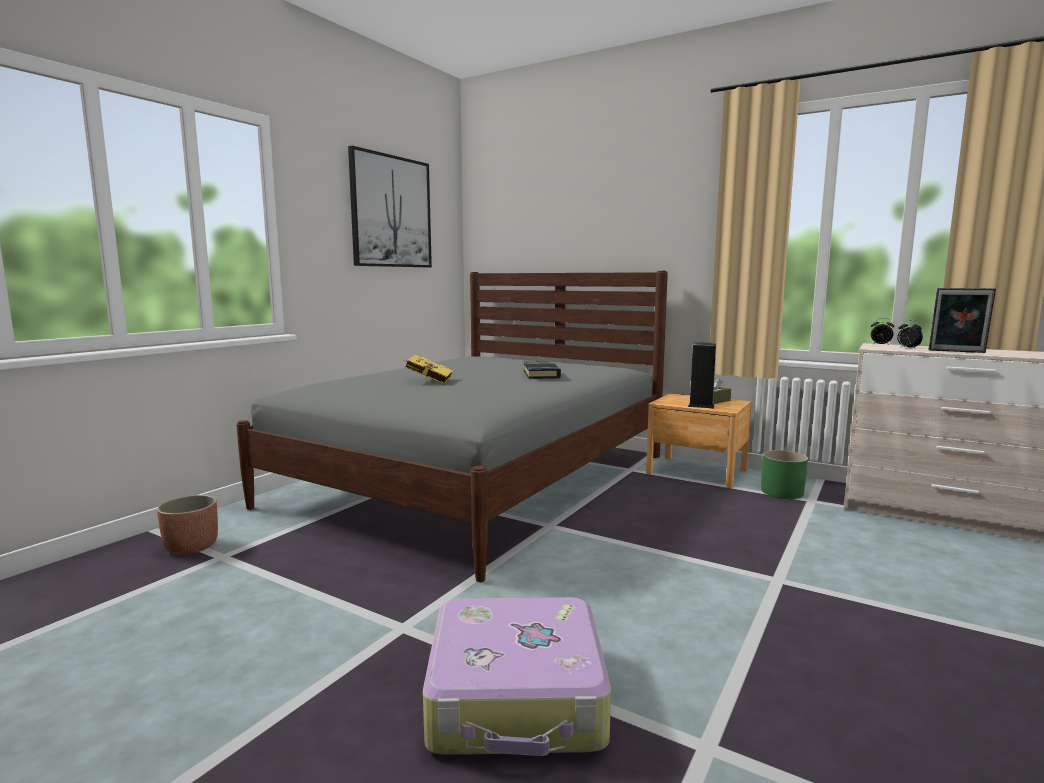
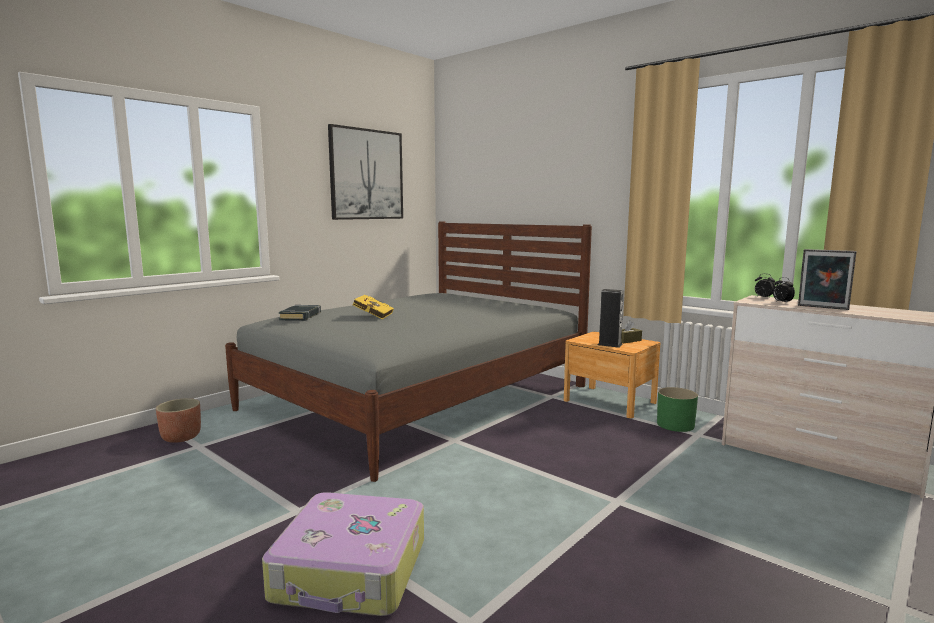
camera: 10 degrees right, 0 degrees up
black book [524,362,561,379] -> black book moved to [279,305,321,321]

